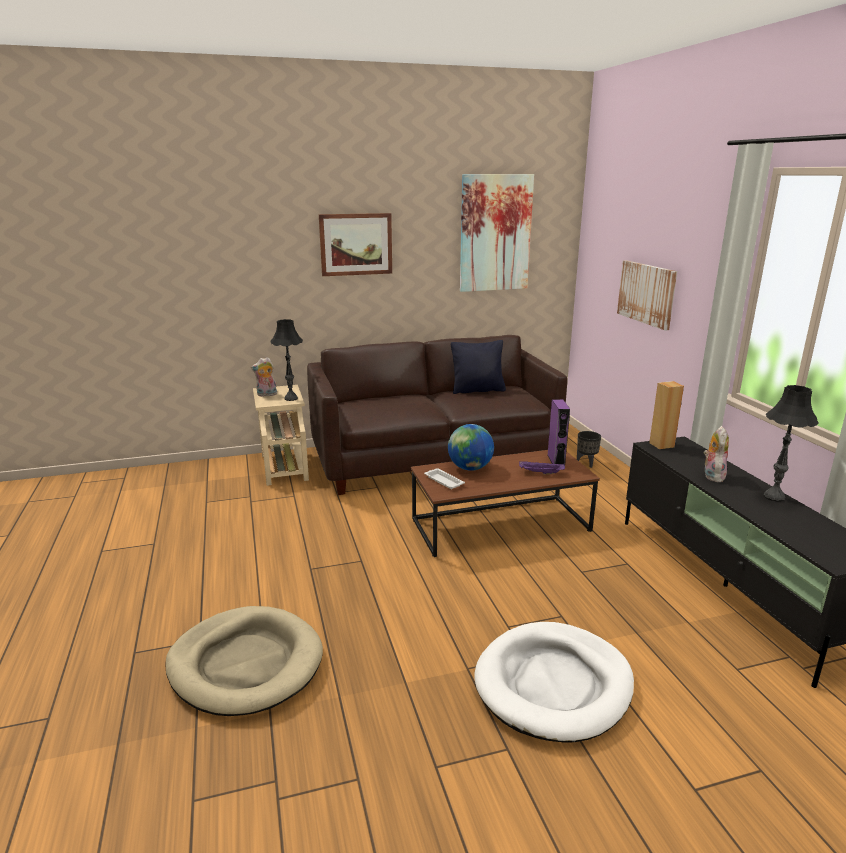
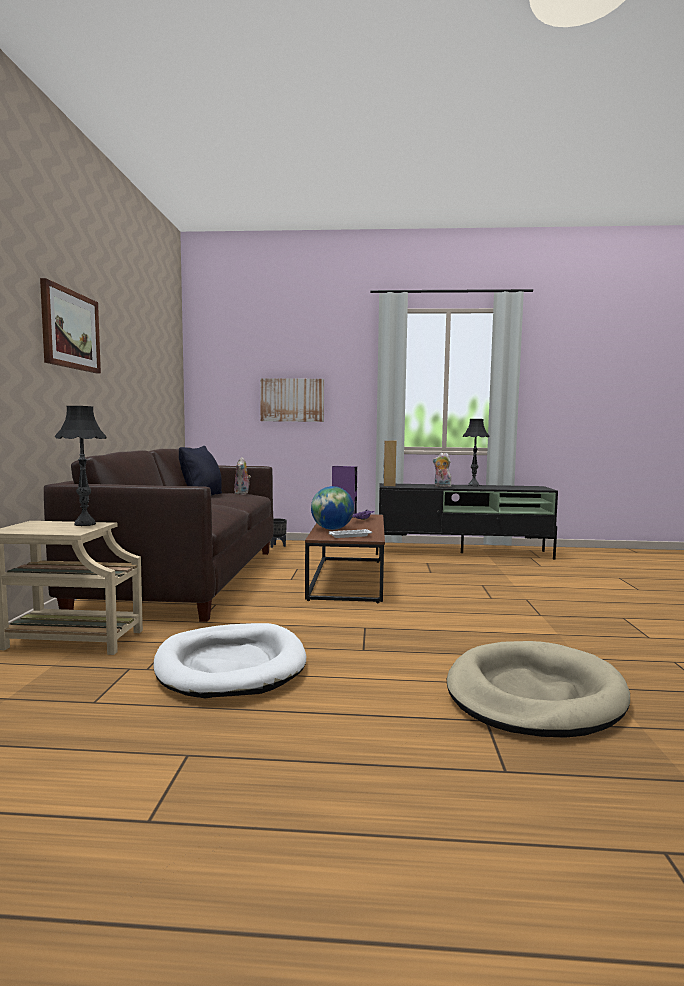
camera: 70 degrees left, 15 degrees down
plush toy [251,357,277,397] -> plush toy moved to [234,457,251,495]
picture [460,174,534,292] -> none
white dog bed [474,622,634,743] -> white dog bed moved to [154,623,306,699]

